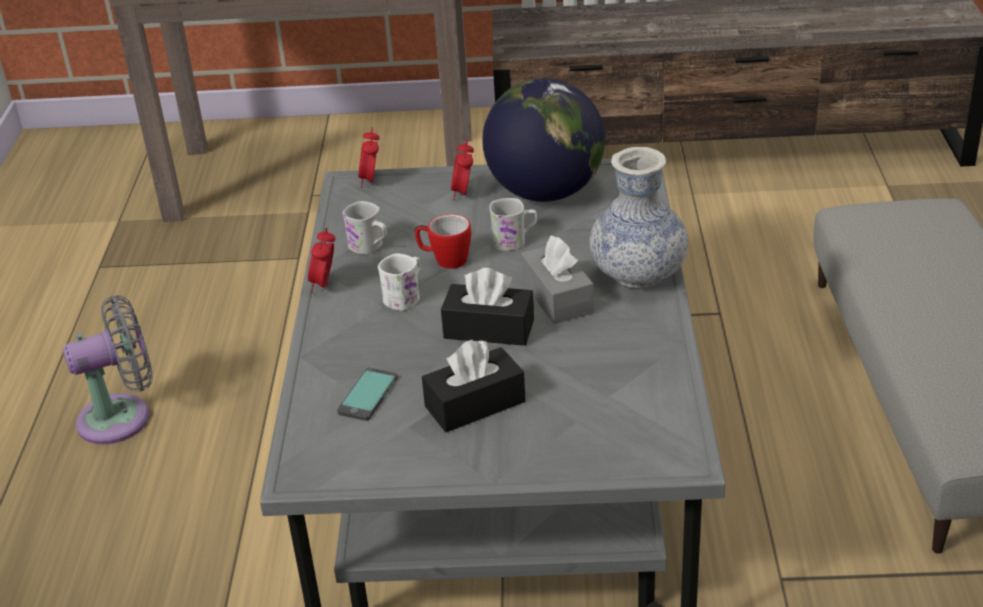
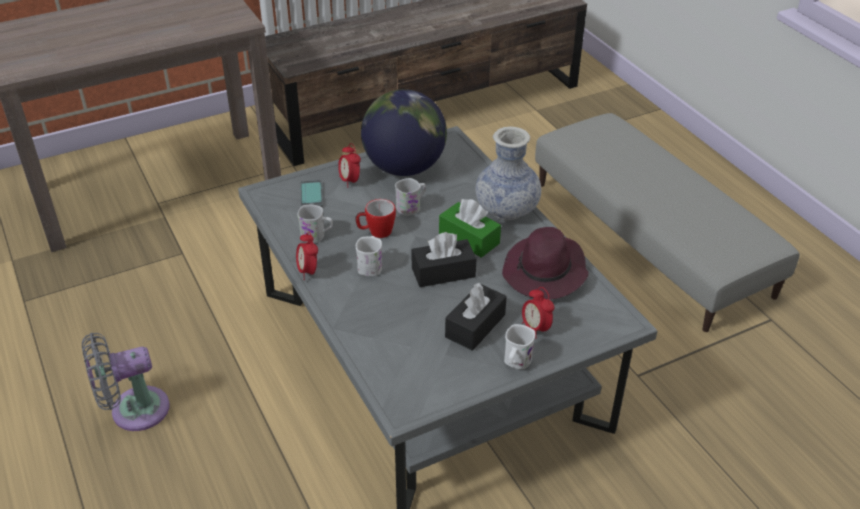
camera: 30 degrees left, 5 degrees up
grey fan [63,295,153,444] -> grey fan turned 150 degrees counterclockwise [82,333,170,431]
phone [337,367,398,421] -> phone moved to [301,180,322,207]
alarm clock [358,127,379,188] -> alarm clock moved to [522,287,554,338]
grey tissue box [521,235,594,324] -> green tissue box [439,199,501,258]
none -> purple hat [502,227,589,299]
none -> white mug [504,324,535,369]

